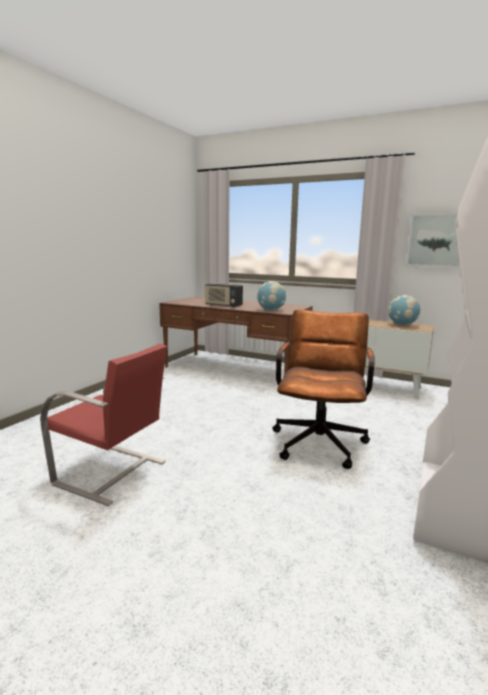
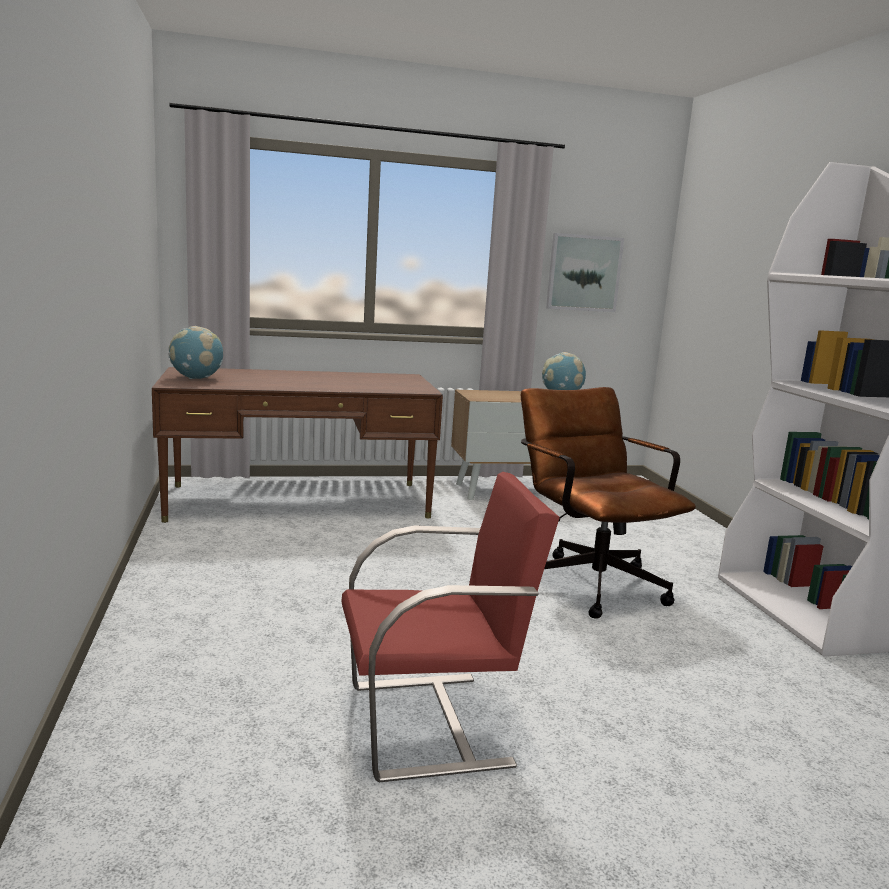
camera: 40 degrees left, 0 degrees up
radio [205,283,243,307] -> none
globe [257,281,286,310] -> globe moved to [168,326,223,379]

